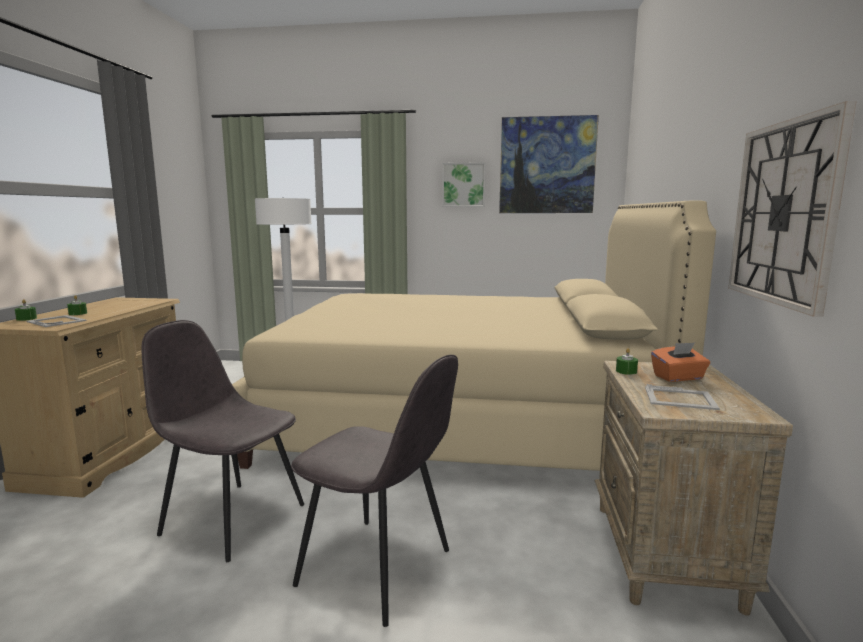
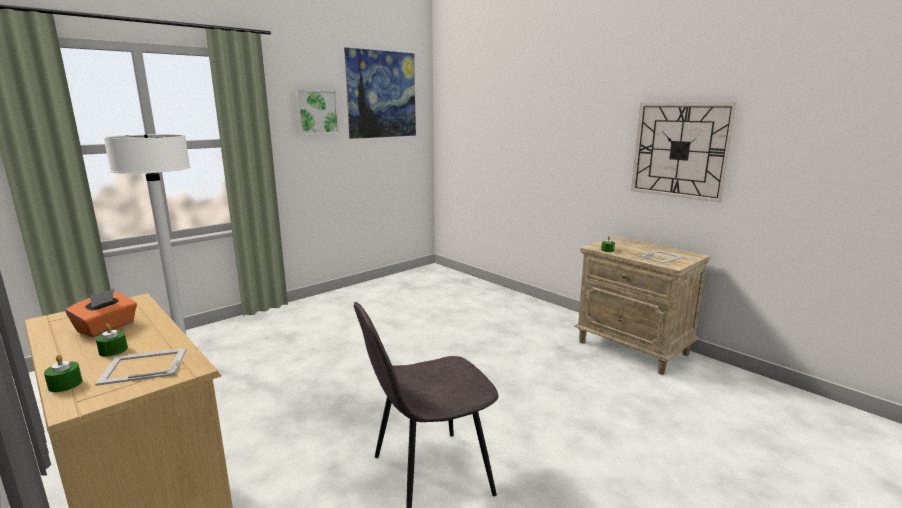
camera: 50 degrees left, 5 degrees up
beige bed [232,200,716,471] -> none
grey chair [291,355,458,627] -> none
orange tissue box [651,343,710,382] -> orange tissue box moved to [66,289,137,337]

